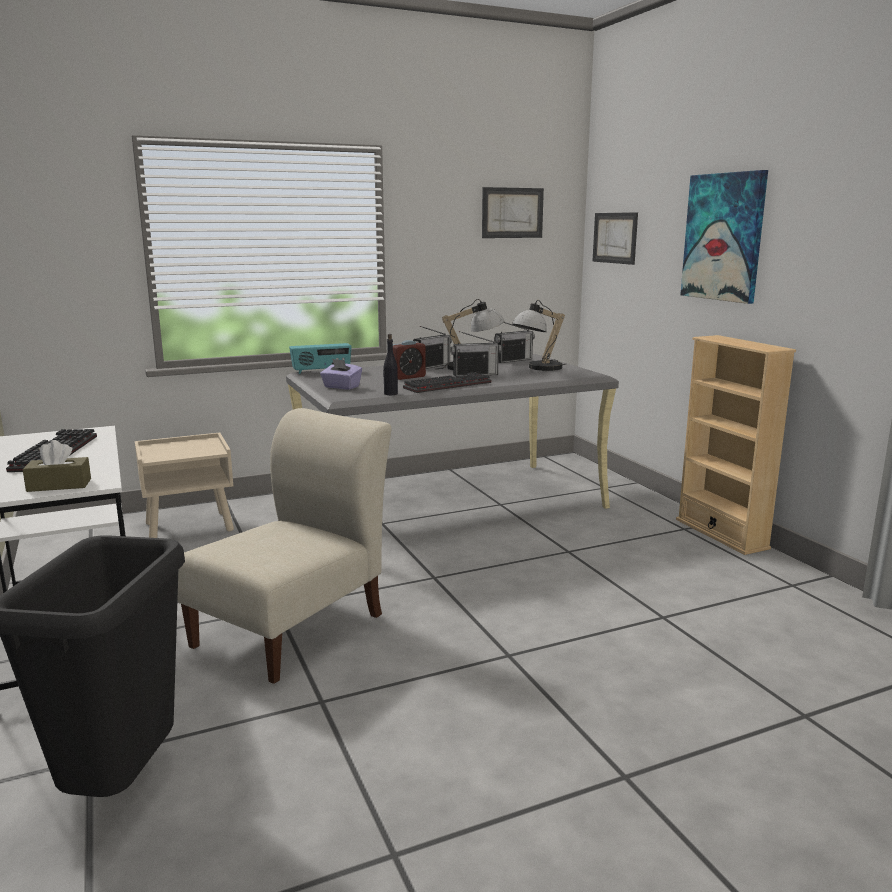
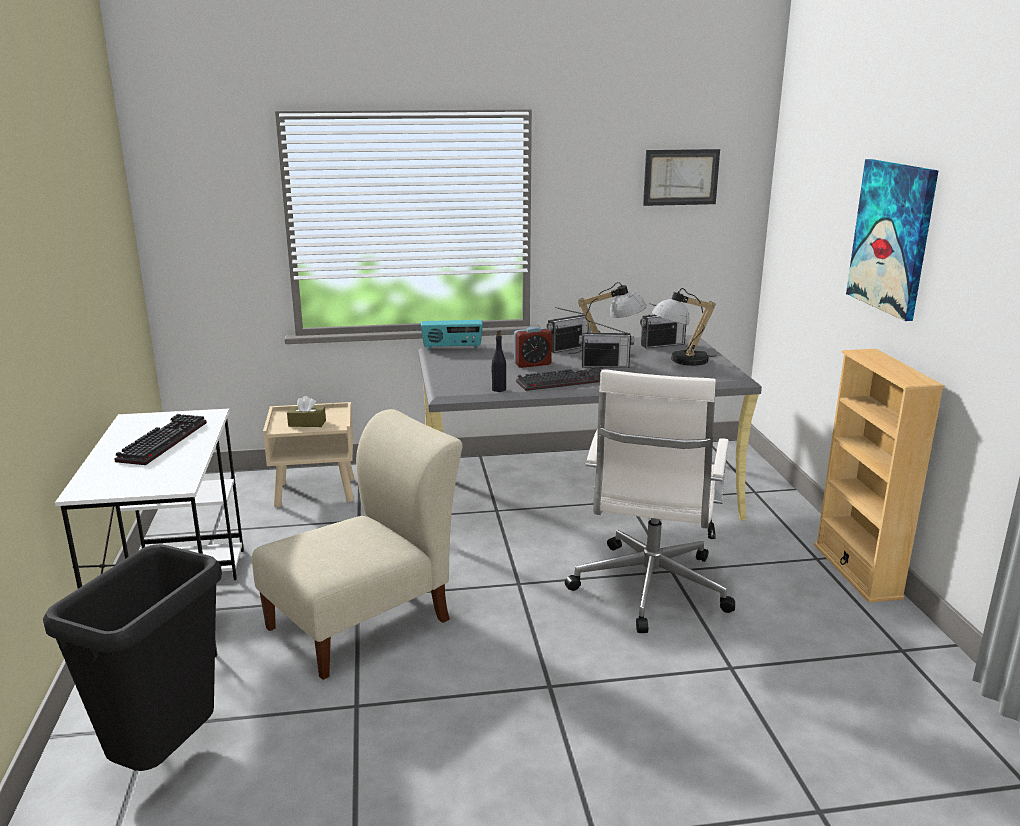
camera: 15 degrees right, 5 degrees up
brown tissue box [22,440,91,492] -> brown tissue box moved to [287,396,326,427]
purple tissue box [320,359,362,390] -> none
picture [593,212,638,265] -> none
none -> white office chair [565,369,735,633]

